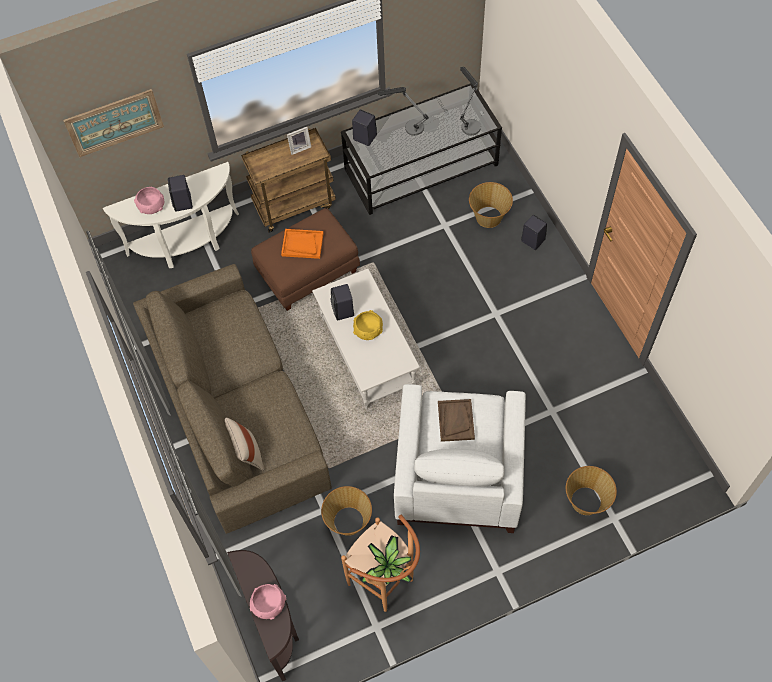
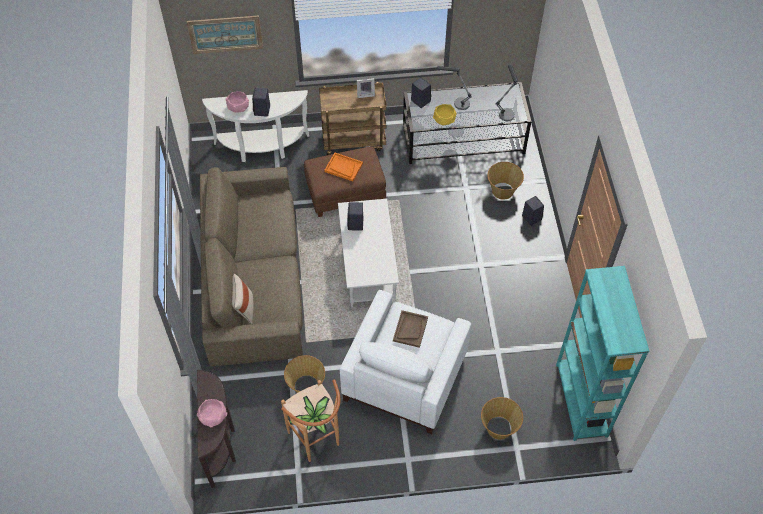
camera: 15 degrees right, 5 degrees down
yellow bowl [353,310,383,340] -> yellow bowl moved to [433,104,457,125]
none -> turquoise bookcase [556,266,649,441]

